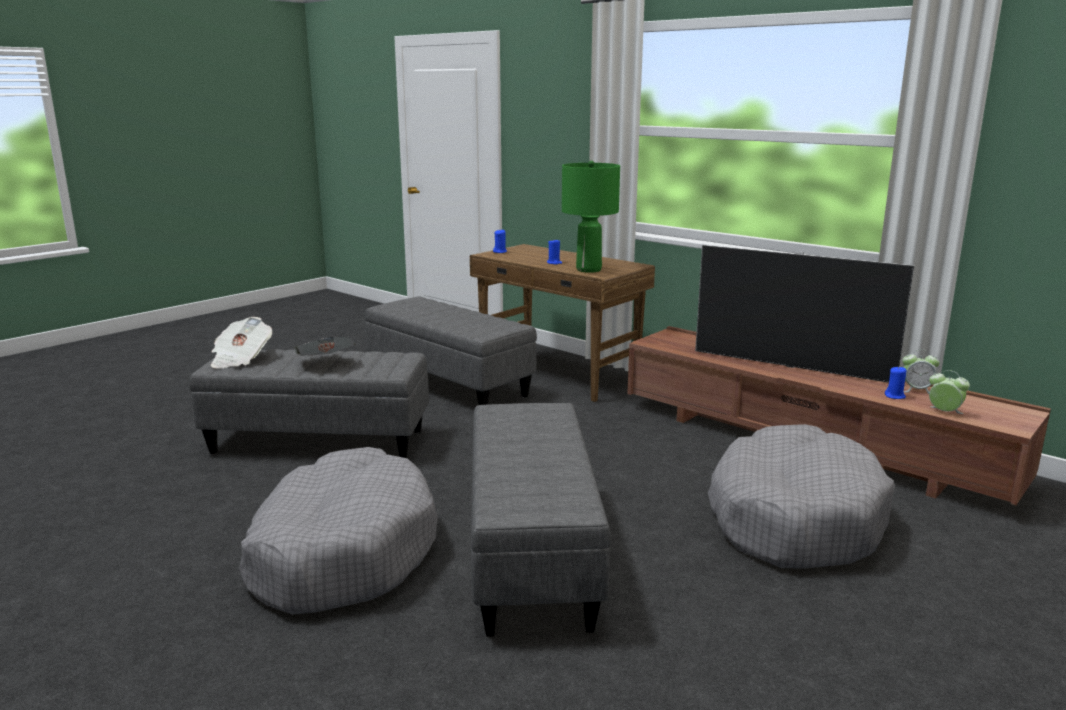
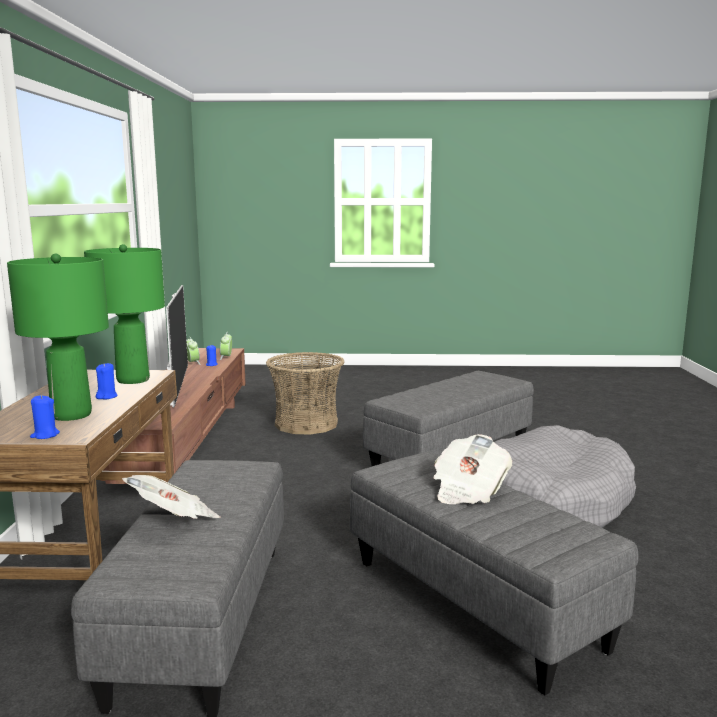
camera: 130 degrees left, 5 degrees down
newspaper [211,317,272,369] -> newspaper moved to [122,475,221,519]
grey dog bed [708,424,895,569] -> basket [266,352,345,435]
none -> green table lamp [7,254,109,421]

